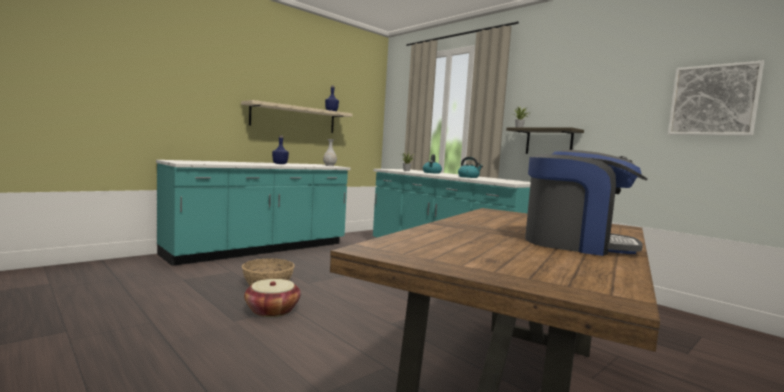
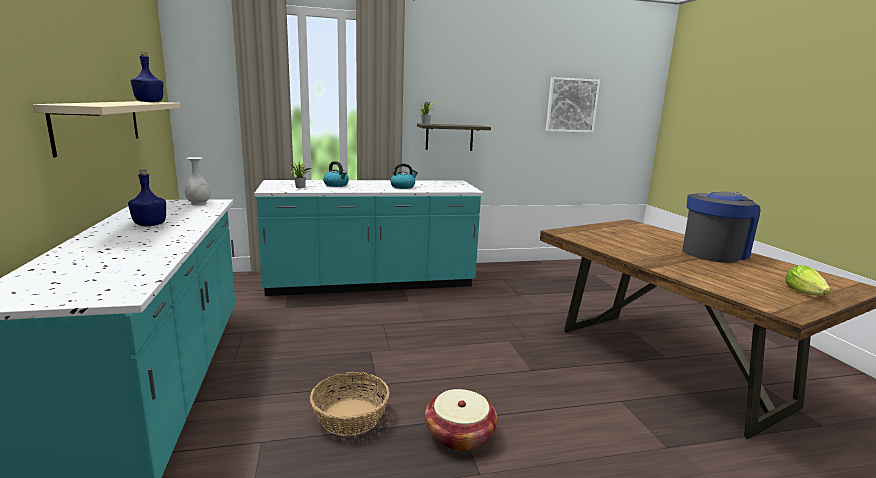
camera: 60 degrees left, 10 degrees up
none -> lettuce [785,265,831,295]

